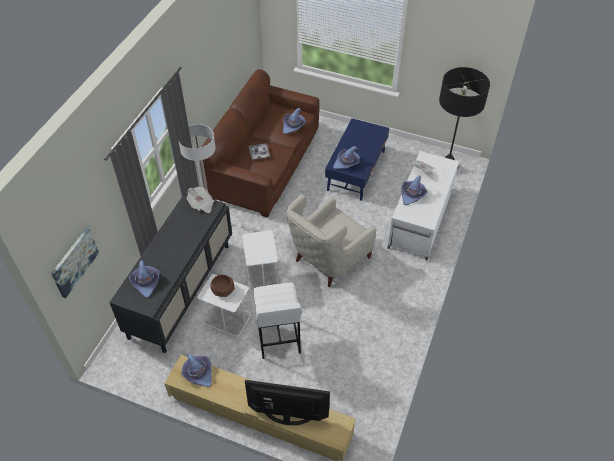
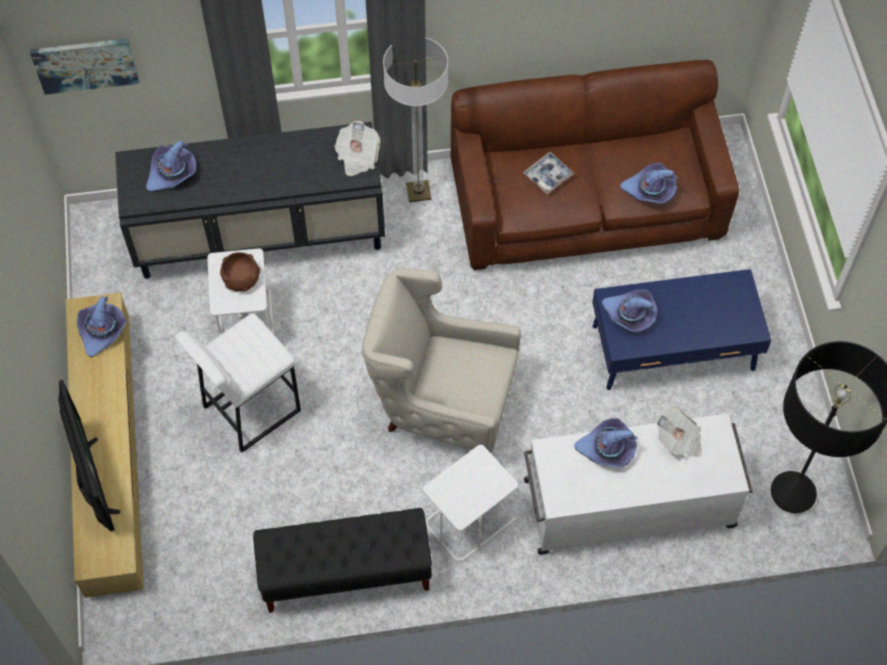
camera: 60 degrees right, 10 degrees up
white side table [242,230,279,292] -> white side table moved to [423,445,518,562]
none -> black bench [253,508,432,613]

